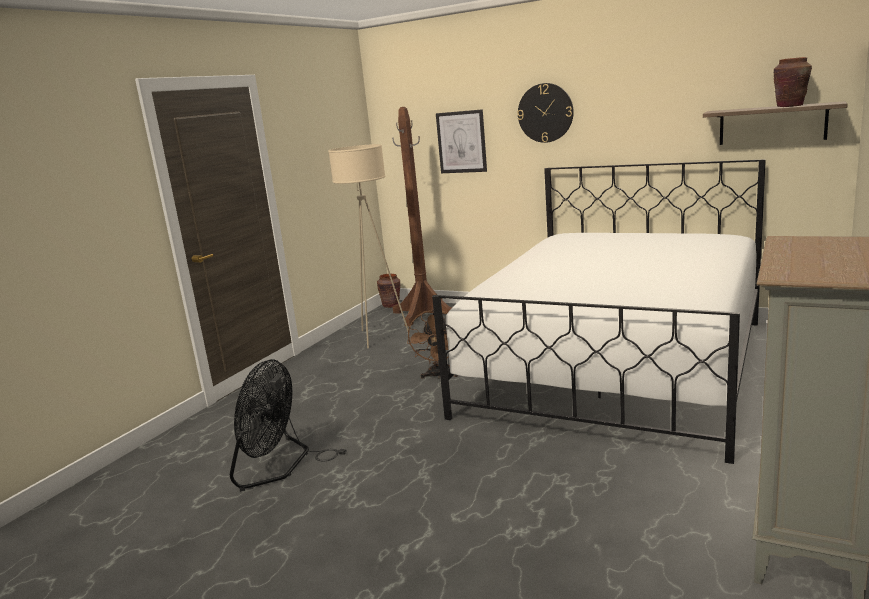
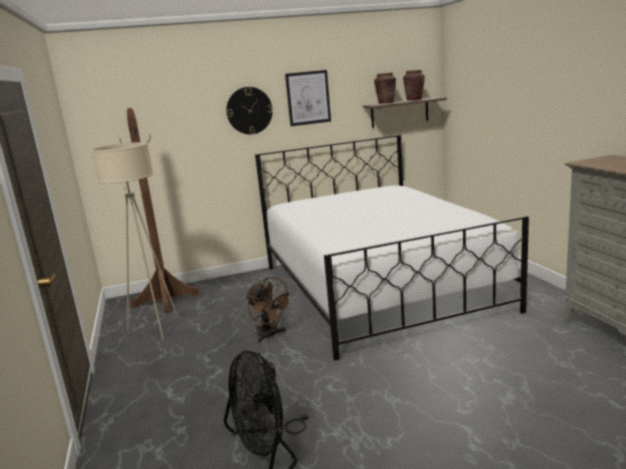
camera: 45 degrees left, 0 degrees up
brown vase [377,274,400,308] -> brown vase moved to [374,73,396,104]
picture [436,109,487,173] -> picture moved to [285,70,331,126]

